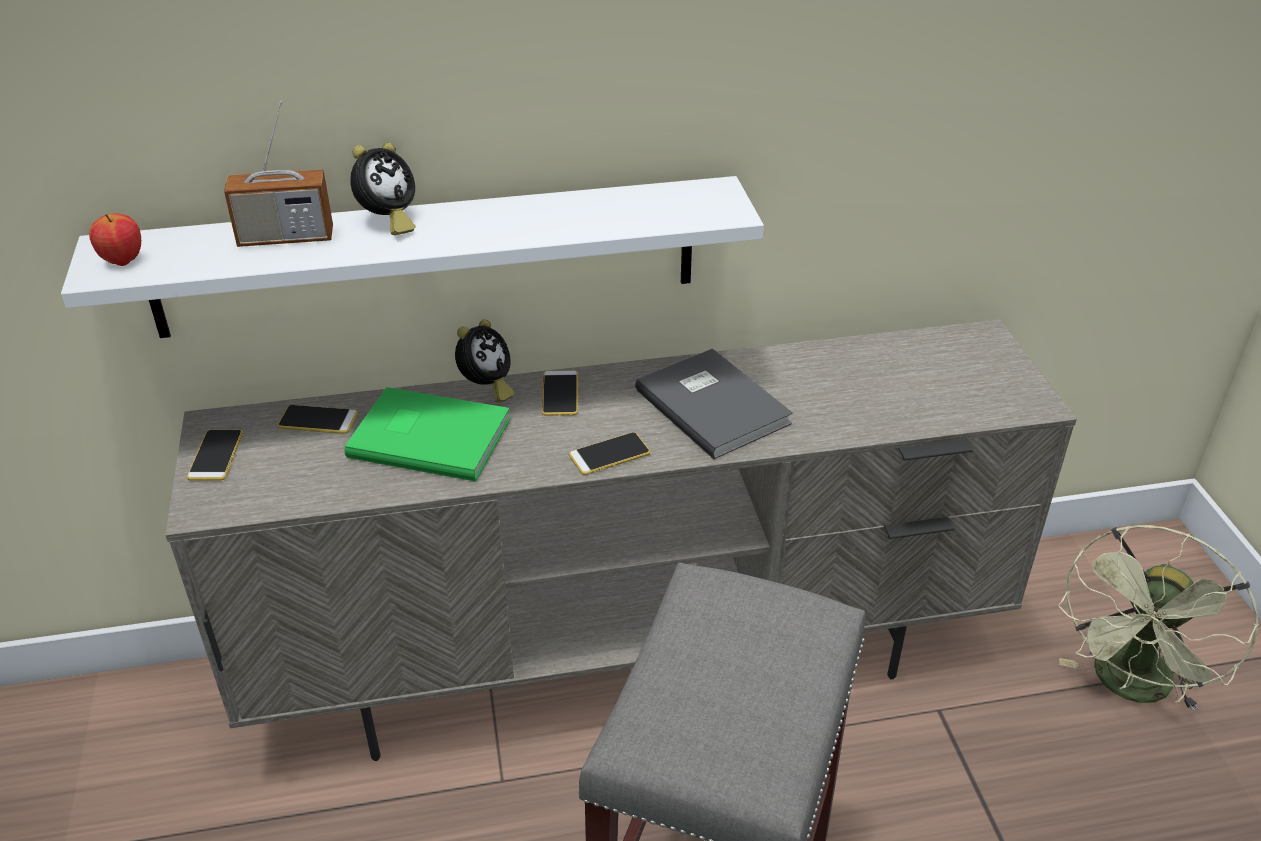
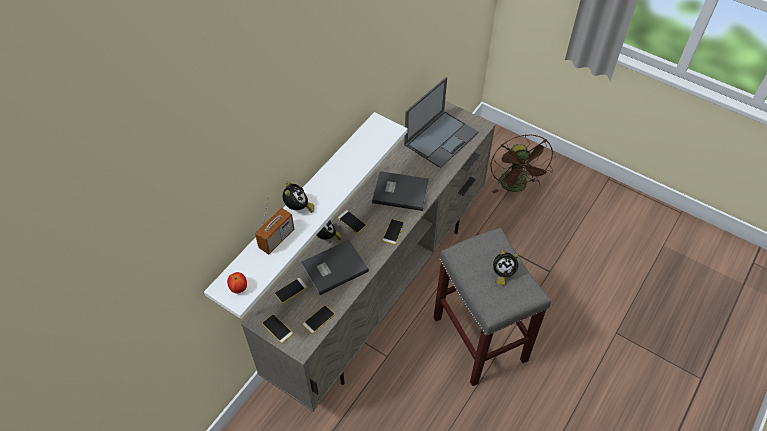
camera: 45 degrees left, 15 degrees up
green book [345,387,510,482] -> grey book [301,240,369,295]
green fan [1058,525,1259,712] -> brown fan [490,135,556,193]
none -> phone [302,305,335,334]
none -> laptop [404,77,479,168]
none -> alarm clock [493,250,518,285]

